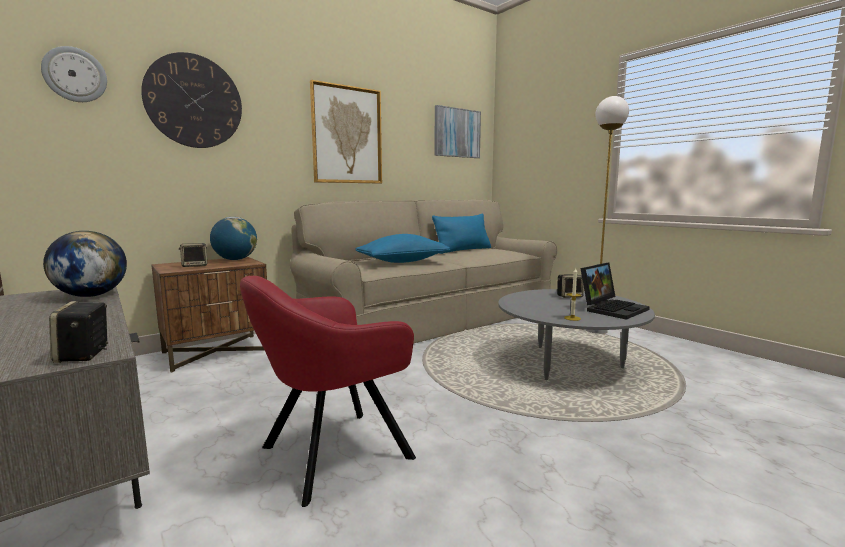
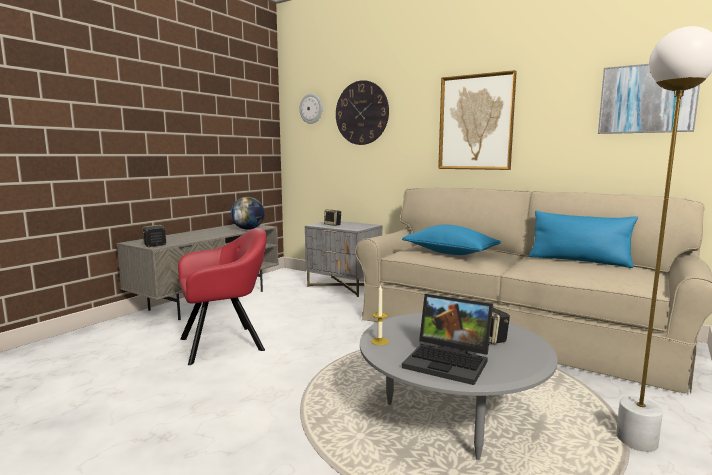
camera: 70 degrees right, 0 degrees up
brown nightstand [151,257,267,372] -> grey nightstand [305,221,382,297]
globe [210,217,257,260] -> none
red armchair [240,276,416,507] -> red armchair turned 120 degrees clockwise [178,228,267,365]

